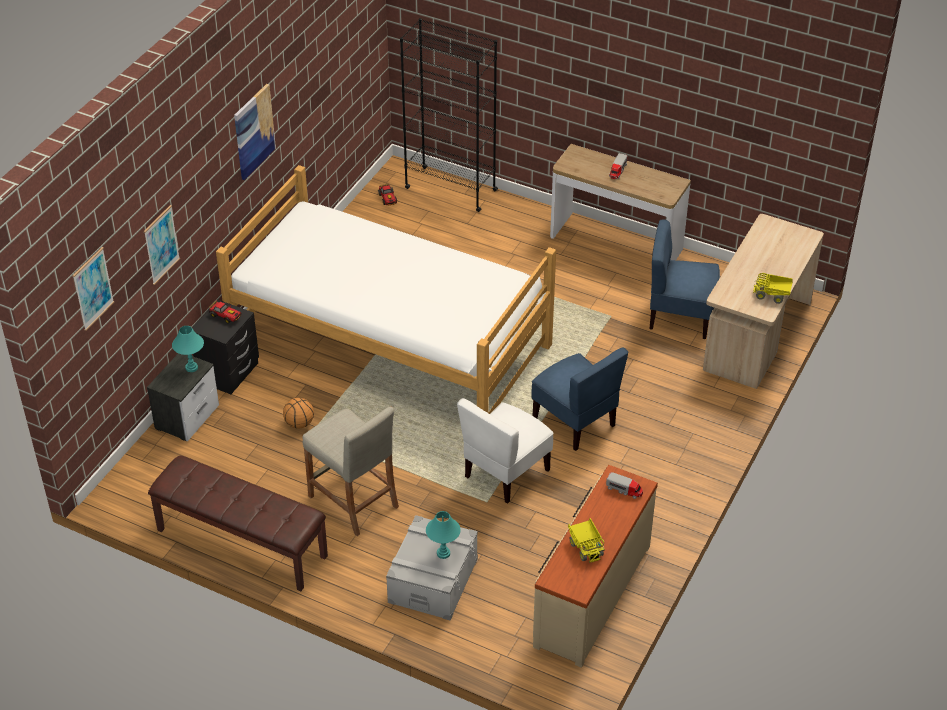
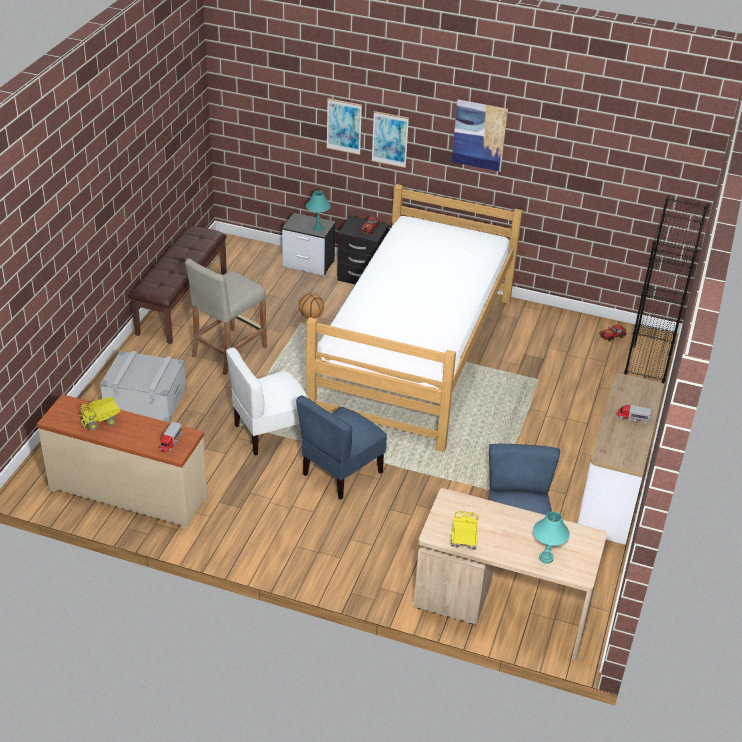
camera: 80 degrees right, 5 degrees down
picture [73,247,114,331] -> picture moved to [372,111,409,168]
turquoise table lamp [426,511,460,559] -> turquoise table lamp moved to [533,512,570,564]
white chair [457,398,554,504] -> white chair turned 60 degrees counterclockwise [226,347,308,455]

